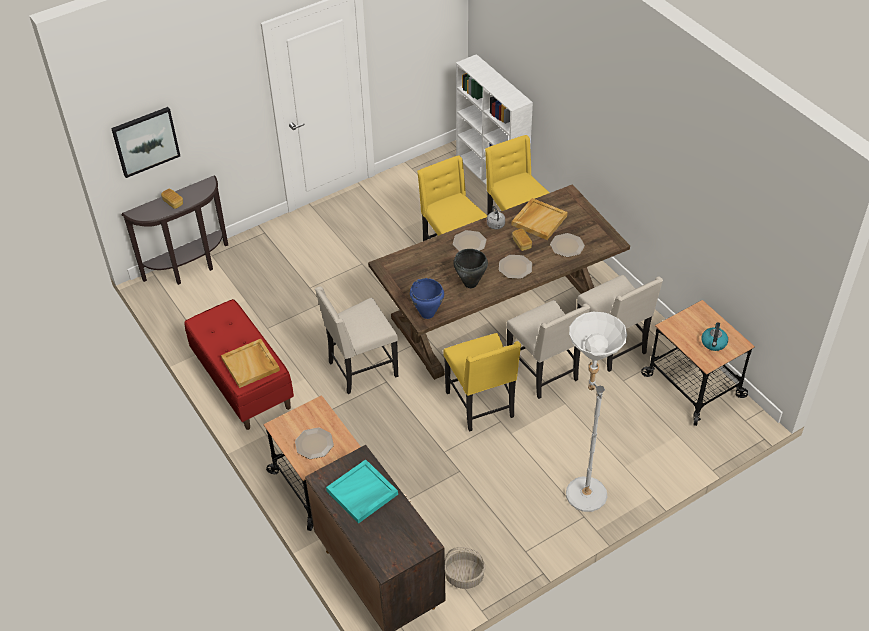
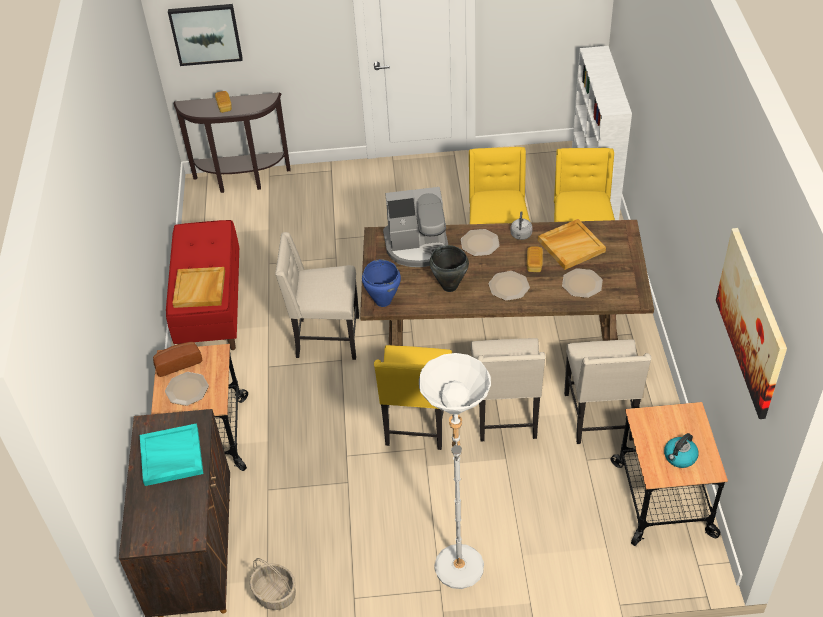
camera: 30 degrees right, 0 degrees up
none -> bread [153,342,202,377]
none -> coffee machine [383,187,448,267]
none -> picture [716,228,787,419]

